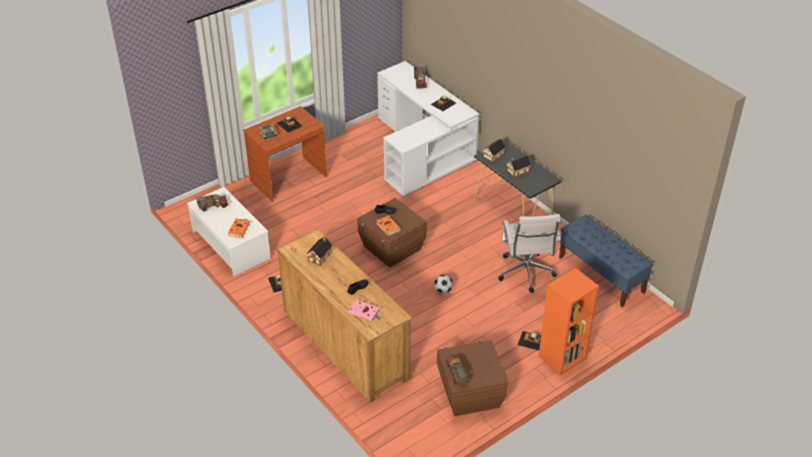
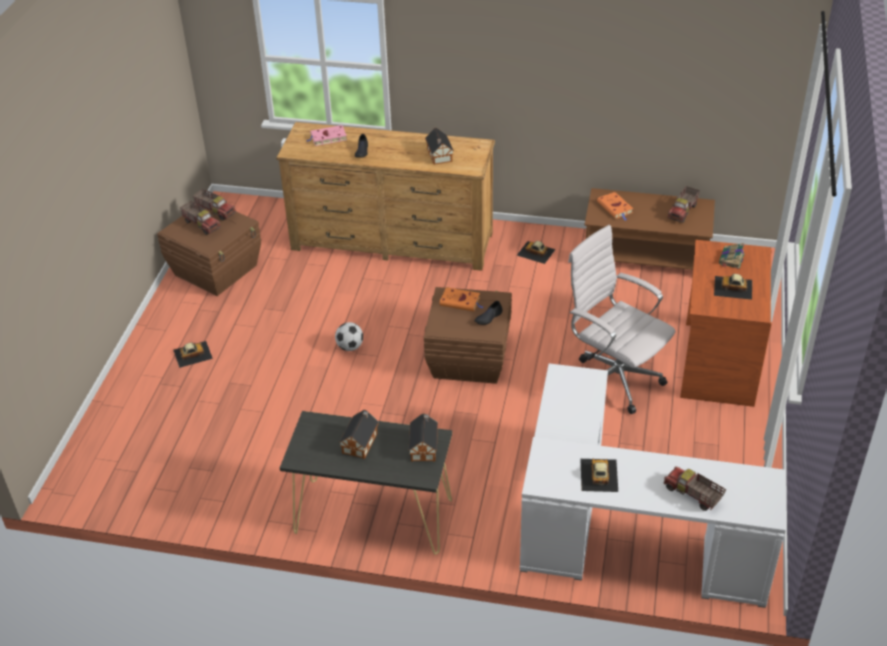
camera: 140 degrees right, 0 degrees up
white coffee table [187,187,271,276] -> brown coffee table [584,188,715,270]
white office chair [498,214,561,293] -> white office chair moved to [568,225,675,414]
orange bookcase [538,268,599,376] -> none
blue bench [559,215,654,307] -> none
none -> toy truck [180,201,221,235]

